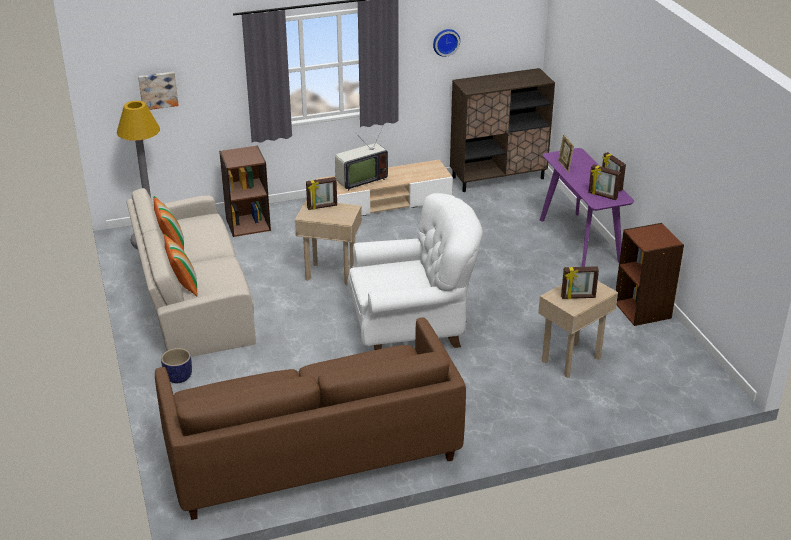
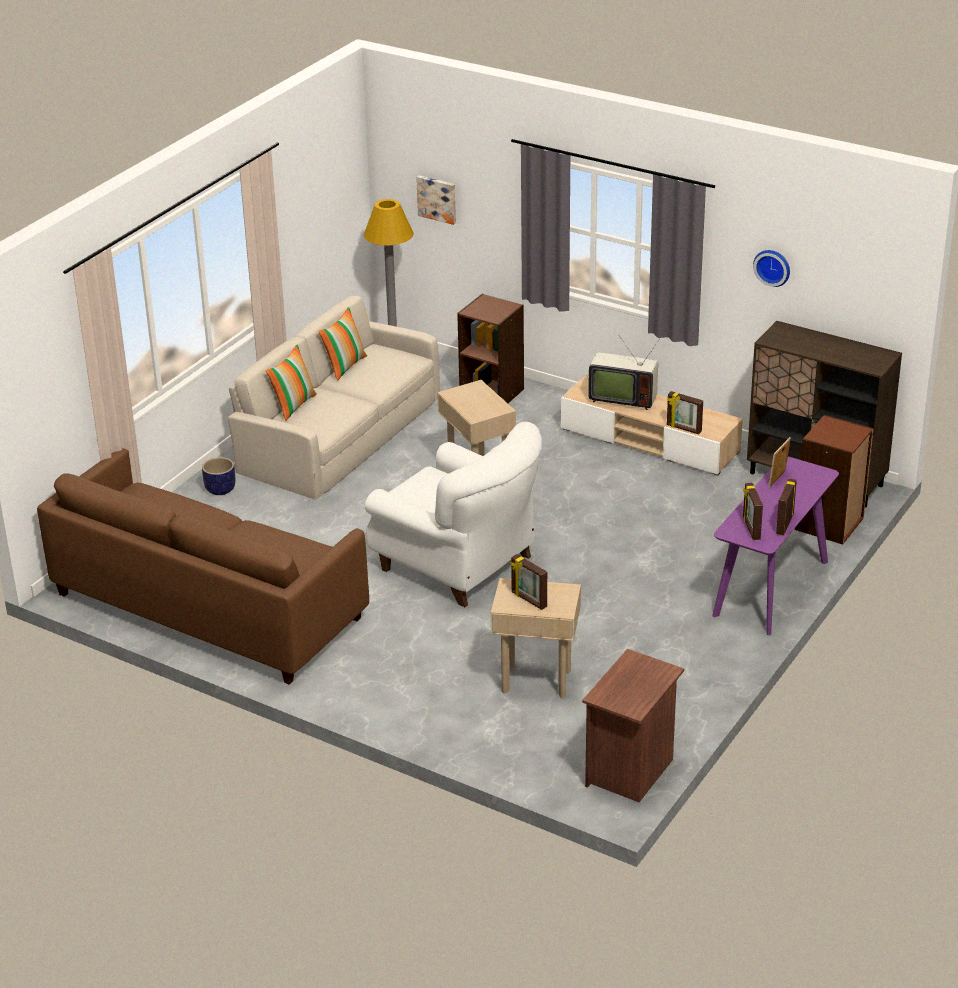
camera: 50 degrees right, 0 degrees up
picture frame [306,177,337,210] -> picture frame moved to [667,391,703,434]
brown bookcase [616,223,684,326] -> brown bookcase moved to [795,415,873,544]
none -> brown nightstand [582,649,684,802]

